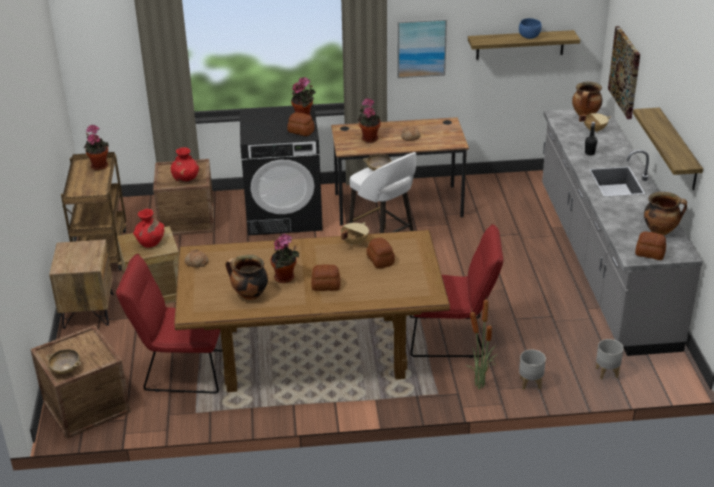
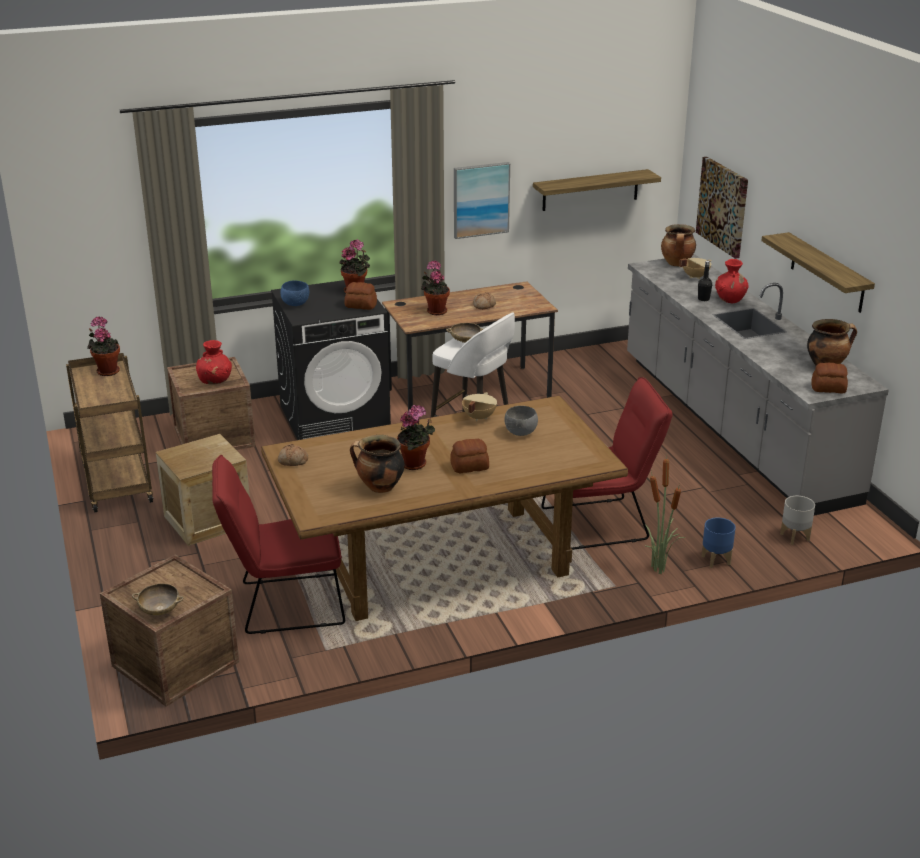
camera: 15 degrees left, 5 degrees down
brown nightstand [49,239,113,329] -> none
red vase [133,209,165,248] -> red vase moved to [715,259,748,303]
bread [366,238,395,269] -> grey bowl [504,406,538,436]
blue bowl [519,18,542,39] -> blue bowl moved to [280,280,309,306]
grey planter [519,350,546,390] -> blue planter [702,518,736,568]

